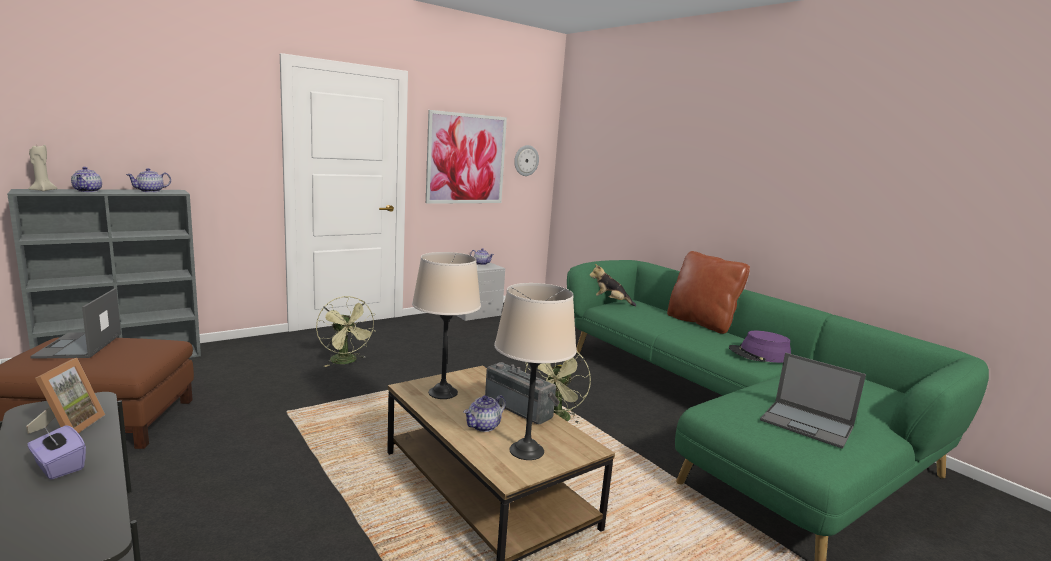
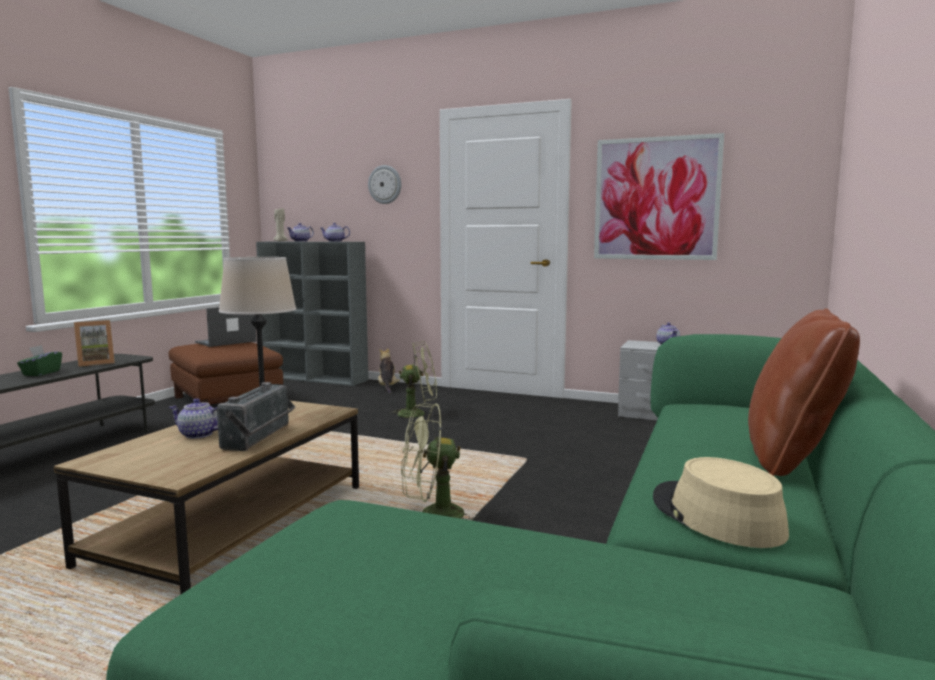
camera: 60 degrees right, 5 degrees down
purple tissue box [27,425,86,480] -> green tissue box [17,345,62,376]
green fan [316,296,376,367] -> green fan turned 120 degrees counterclockwise [389,341,437,418]
beige table lamp [494,283,577,460] -> none
wall clock [514,145,539,176] -> wall clock moved to [368,165,401,204]
plush toy [590,264,636,307] -> plush toy moved to [378,348,400,394]
purple hat [729,331,791,363] -> beige hat [653,457,789,548]
laptop [760,352,866,449] -> none

